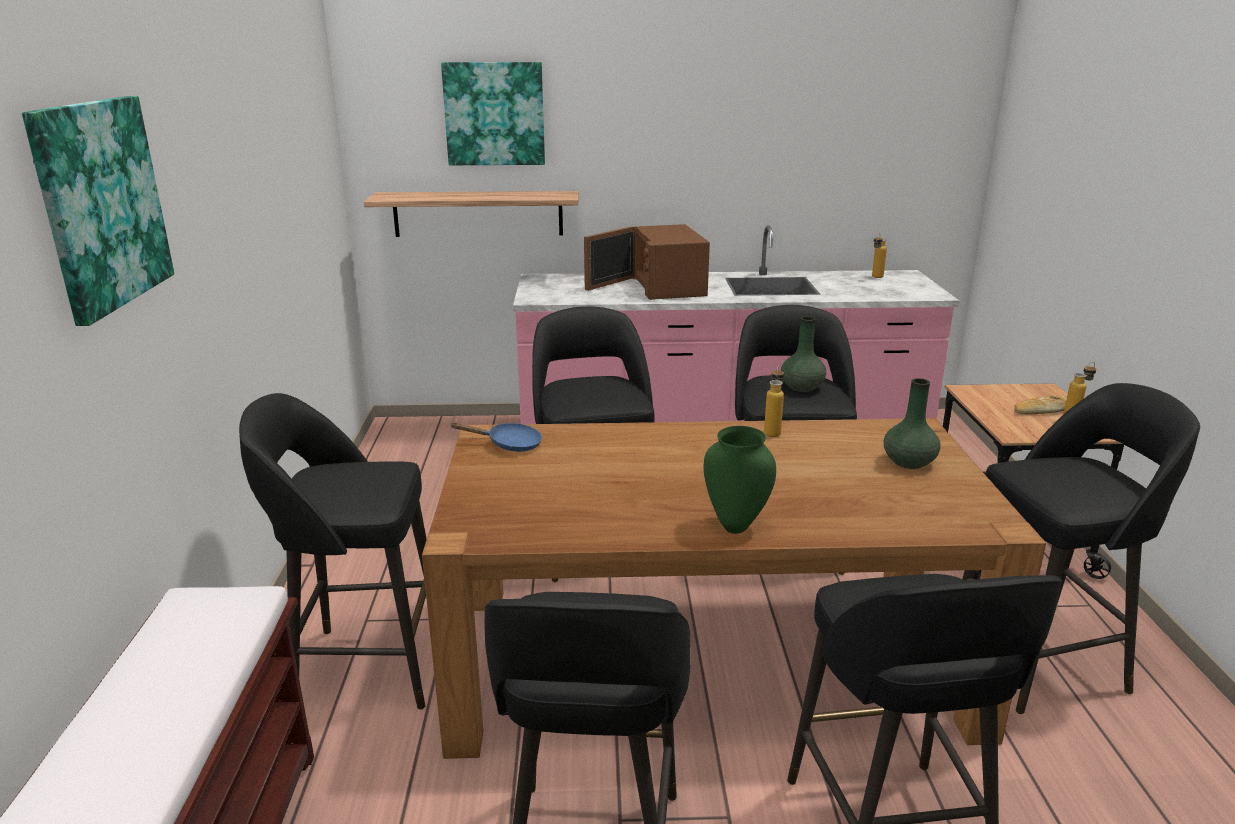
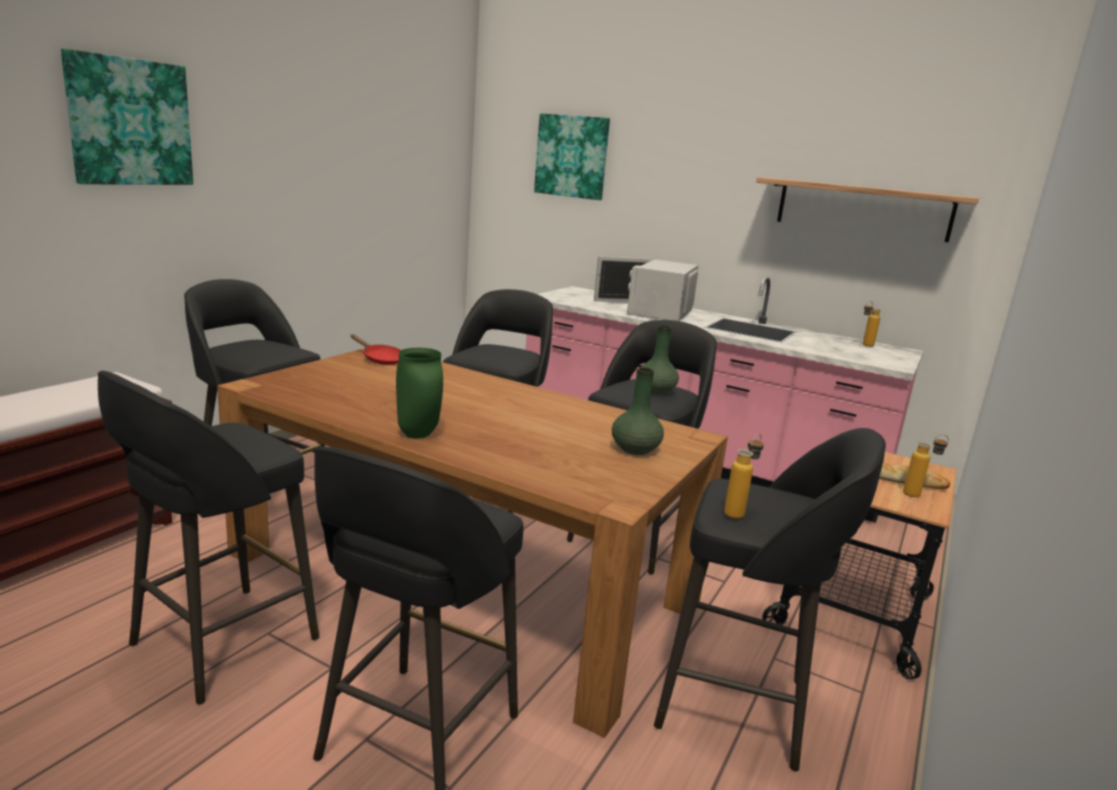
camera: 30 degrees right, 5 degrees down
shelf [364,191,579,237] -> shelf moved to [756,177,979,242]
blue frying pan [450,422,542,452] -> red frying pan [351,335,401,365]
brown microwave [584,224,710,300] -> white microwave [594,256,698,321]
bottle [764,365,784,437] -> bottle moved to [724,434,764,519]

